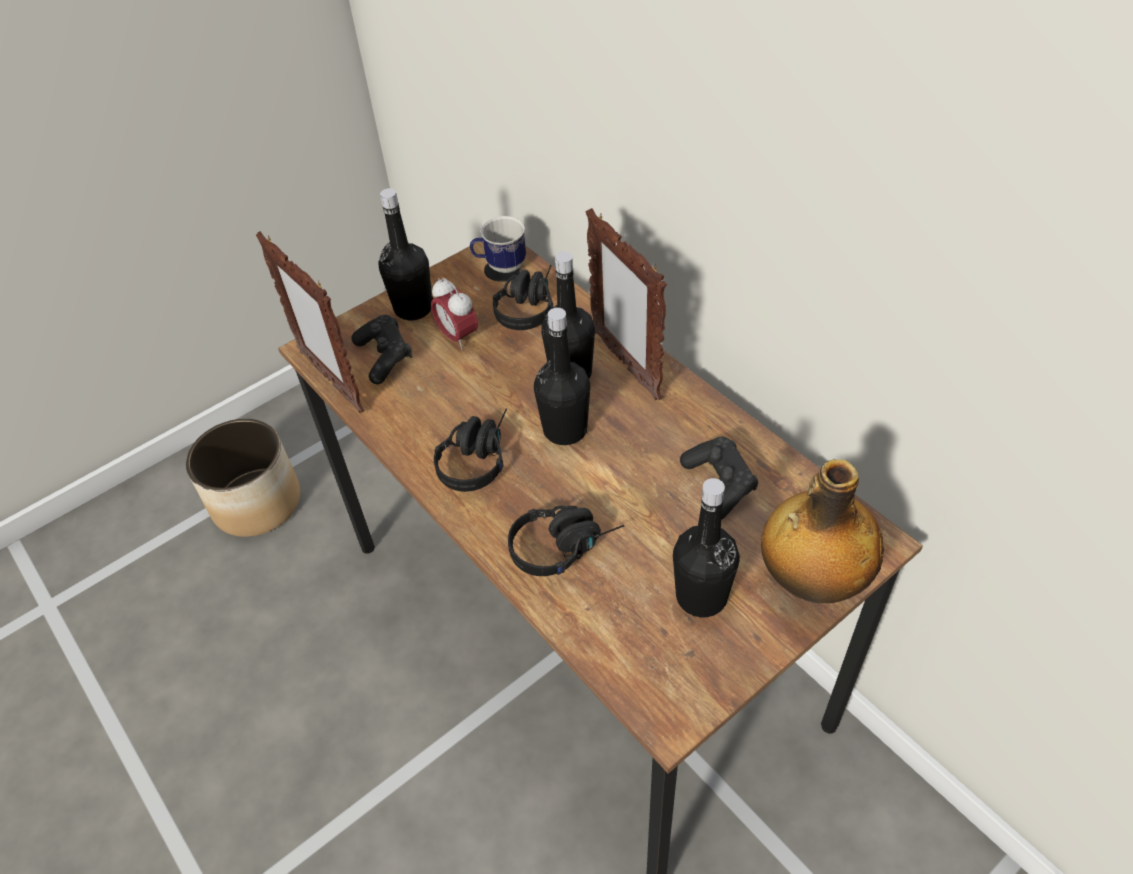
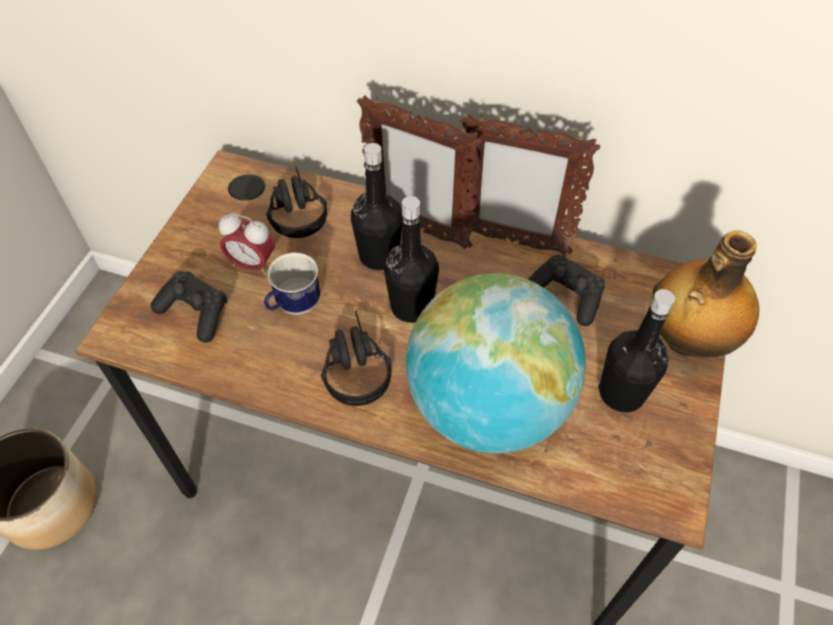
camera: 35 degrees left, 5 degrees up
picture frame [256,231,365,413] -> picture frame moved to [460,114,600,256]
black bottle [378,188,433,320] -> none
mug [470,216,526,273] -> mug moved to [264,252,320,315]
black headphones [508,505,624,576] -> globe [406,274,586,453]

